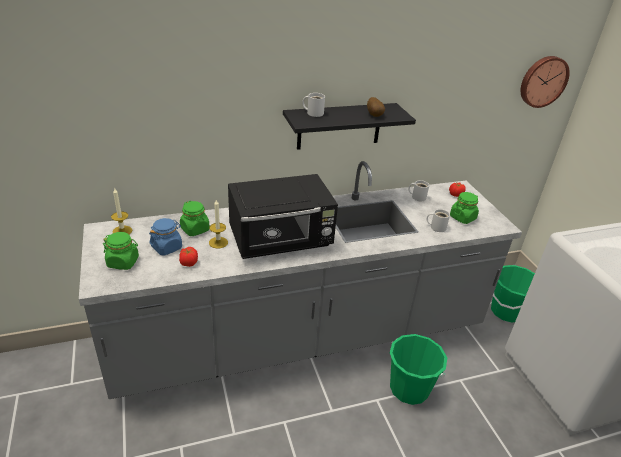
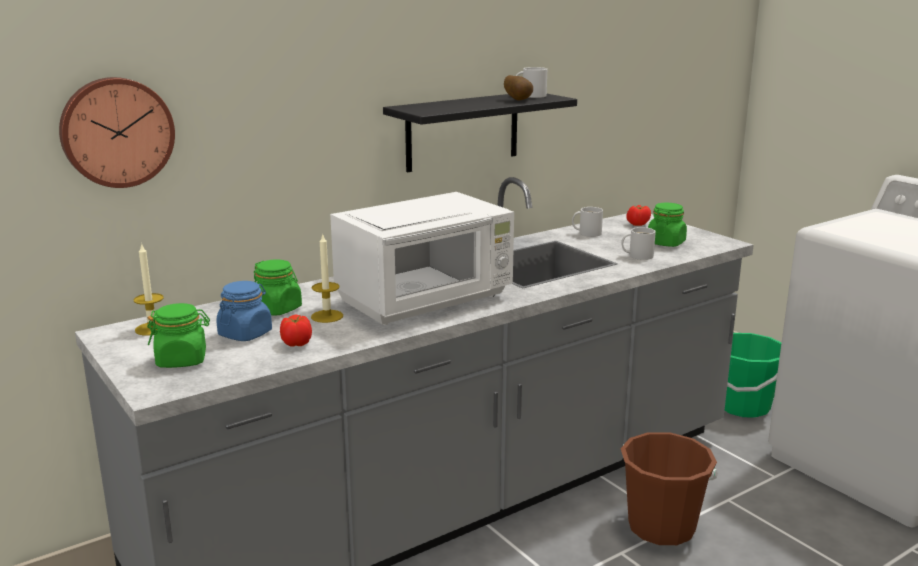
camera: 15 degrees left, 15 degrees down
black microwave [228,174,338,259] -> white microwave [330,192,514,325]
white mug [302,93,325,117] -> white mug moved to [516,67,547,98]
green bucket [390,334,447,405] -> brown bucket [621,432,718,545]
wall clock [521,56,570,108] -> wall clock moved to [59,77,175,188]

